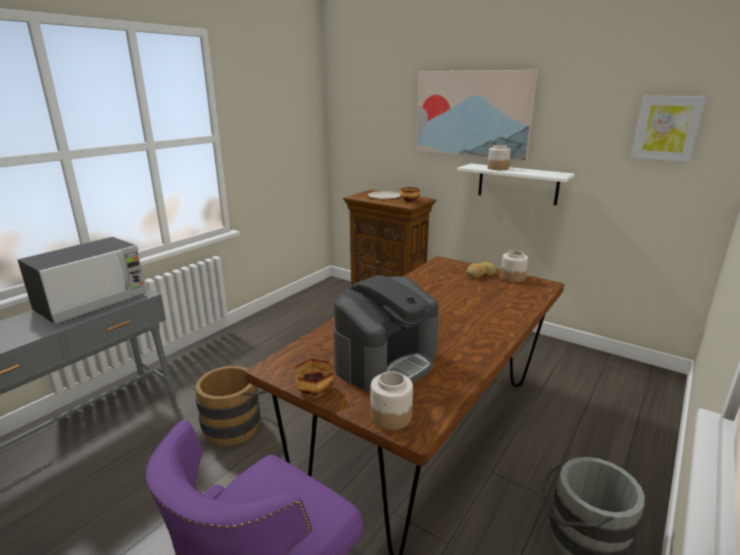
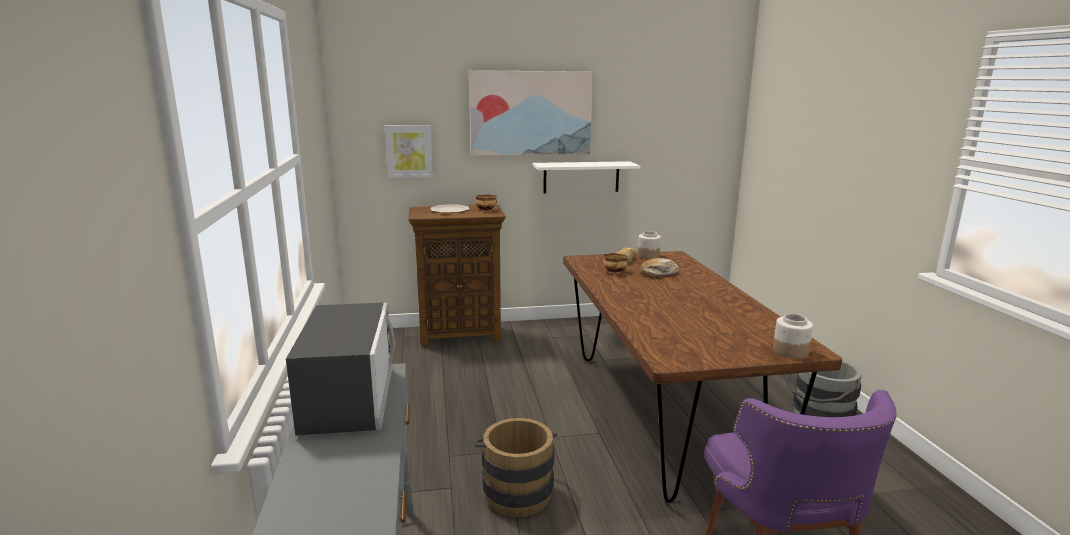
camera: 45 degrees left, 5 degrees down
bowl [295,359,334,395] -> bowl moved to [603,253,628,273]
coffee machine [333,275,439,394] -> none
jar [488,145,511,170] -> none
picture [631,96,707,163] -> picture moved to [385,125,433,178]
none -> bread [640,258,679,277]

